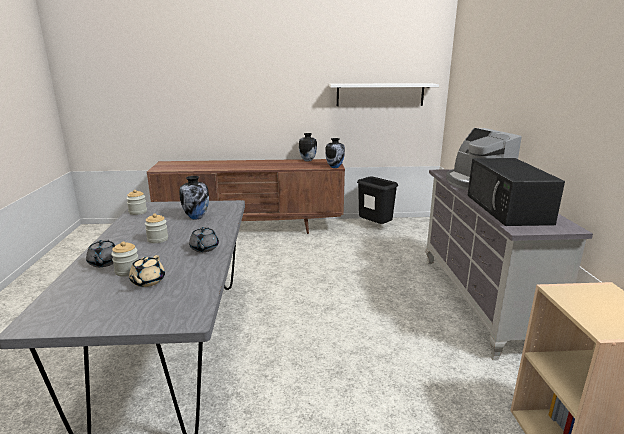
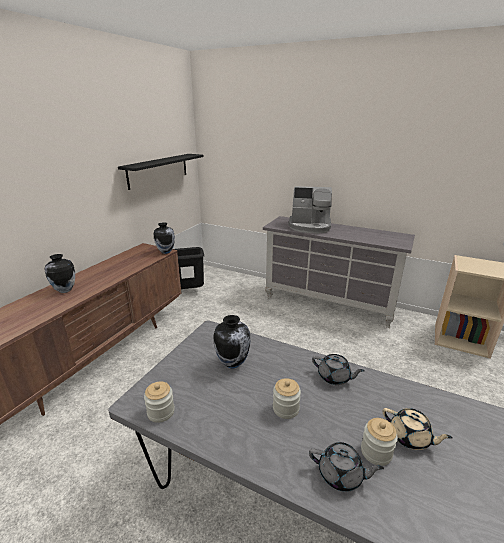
camera: 60 degrees left, 5 degrees up
vase [299,133,317,161] -> vase moved to [45,254,75,293]
white shelf [329,83,439,106] -> black shelf [118,154,204,190]
black microwave [467,158,565,226] -> none

